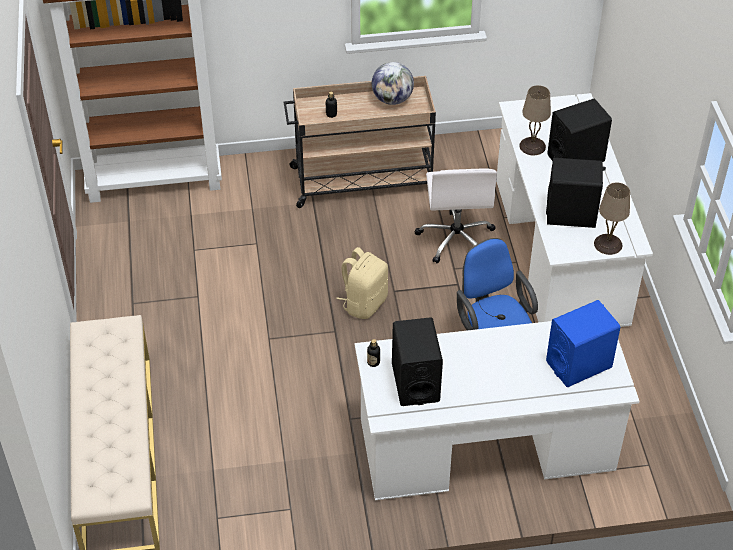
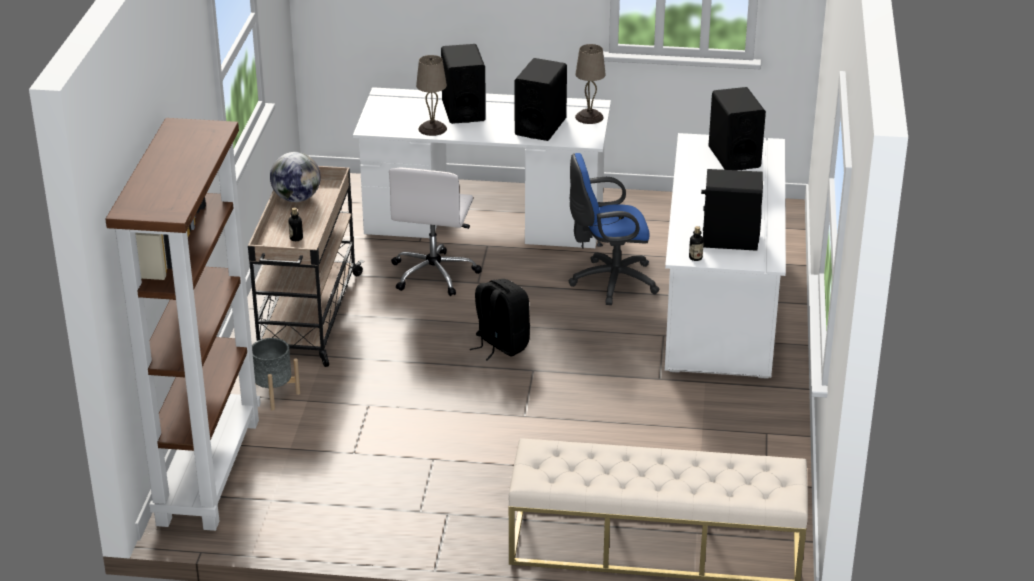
camera: 75 degrees left, 15 degrees down
beige backpack [336,247,388,319] -> black backpack [470,279,530,361]
white office chair [415,168,497,263] -> white office chair turned 90 degrees clockwise [389,167,482,296]
blue speaker [546,300,620,387] -> black speaker [708,87,766,170]
none -> grey planter [252,338,300,411]

